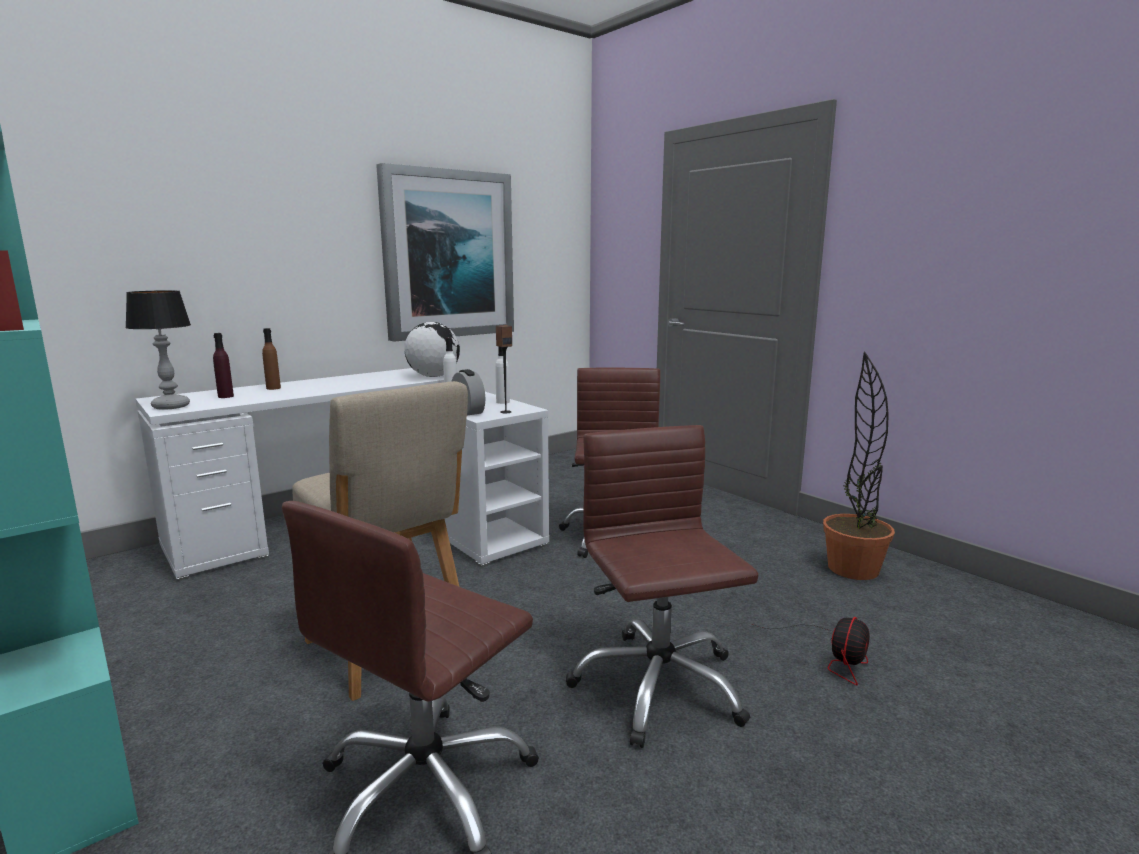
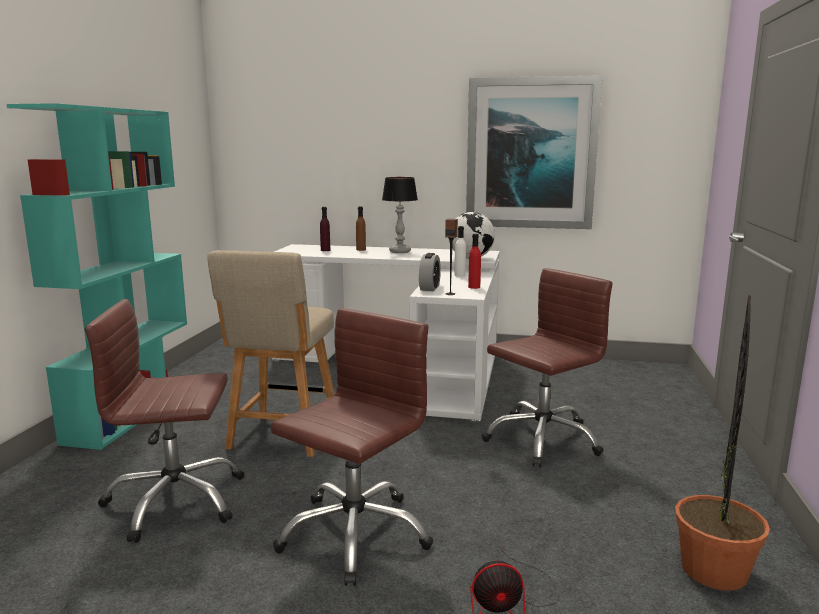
camera: 50 degrees right, 0 degrees up
table lamp [125,290,191,410] -> table lamp moved to [382,177,418,253]
white bottle [495,346,510,404] -> red bottle [468,234,481,289]

